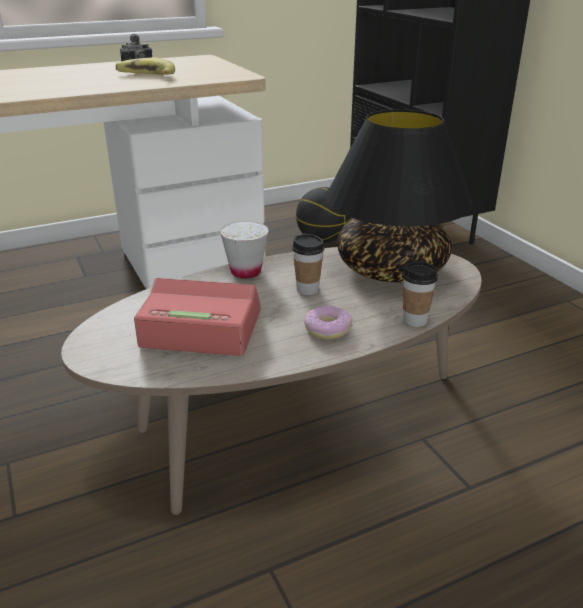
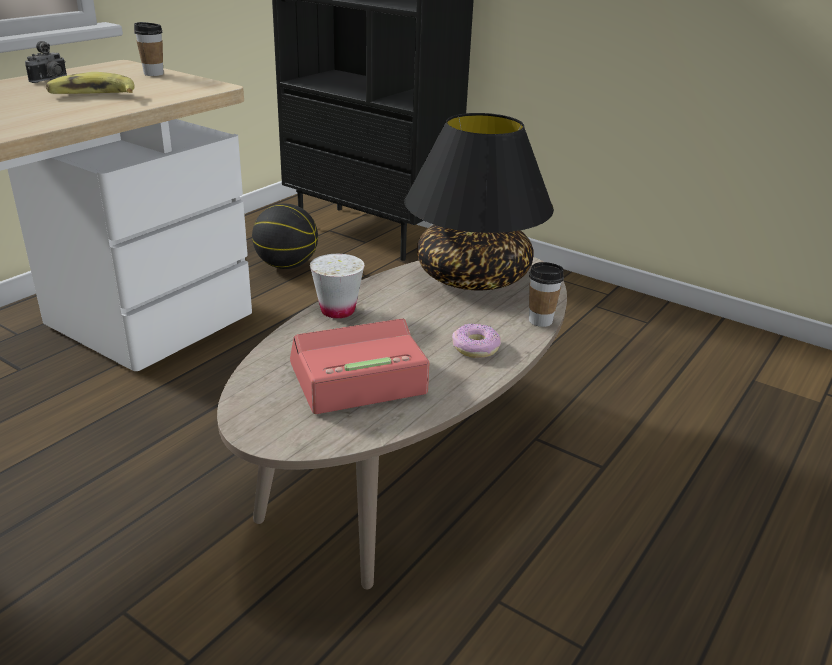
camera: 30 degrees left, 0 degrees up
cup [292,234,324,295] -> cup moved to [134,22,164,76]

